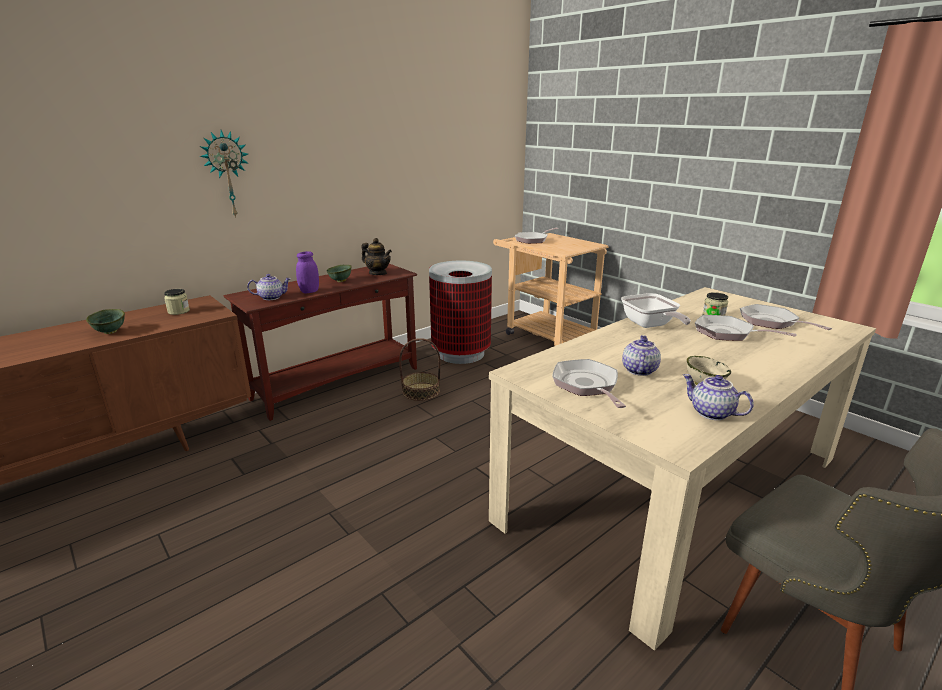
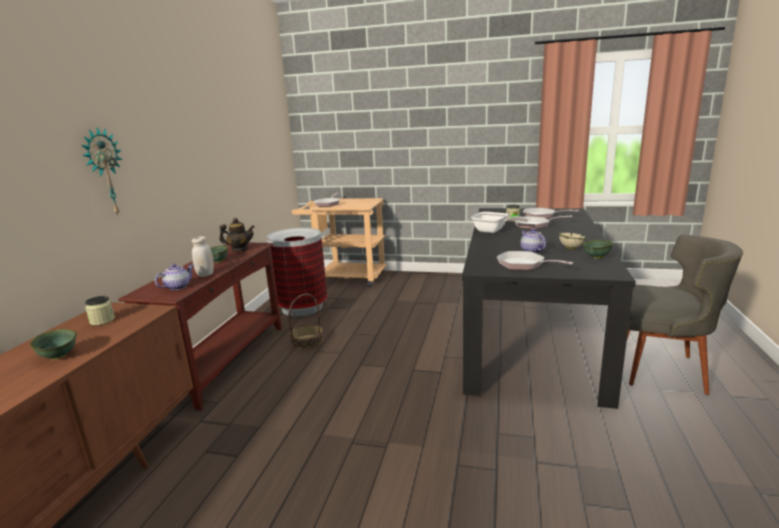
camera: 35 degrees left, 5 degrees down
purple jar [296,251,319,293] -> white jar [192,236,214,277]
beige dining table [489,287,876,651] -> black dining table [462,208,636,409]
teapot [683,374,754,420] -> green bowl [583,240,613,259]

